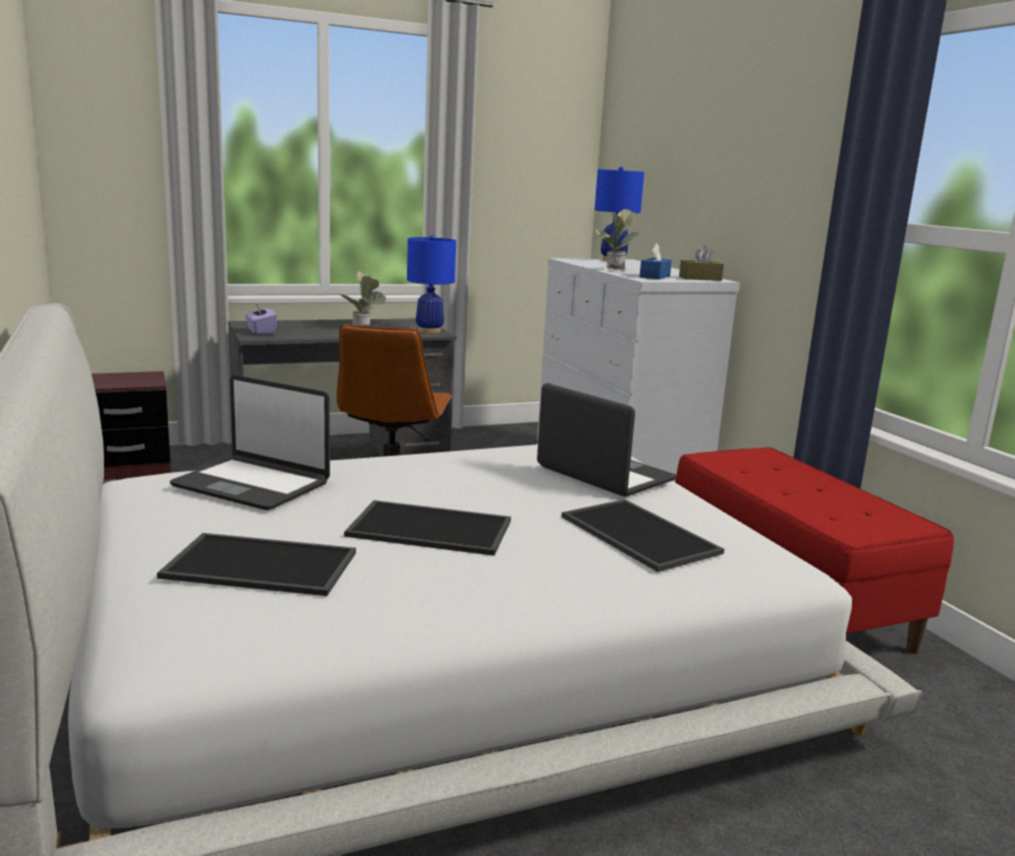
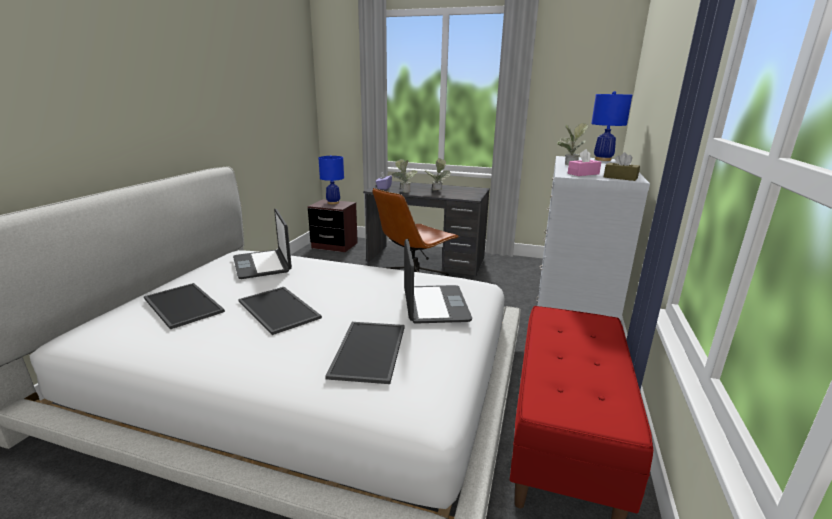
camera: 40 degrees right, 5 degrees up
blue table lamp [407,235,456,333] -> blue table lamp moved to [319,155,344,204]
blue tissue box [640,243,672,279] -> pink tissue box [568,149,601,176]
none -> potted plant [392,159,418,193]

